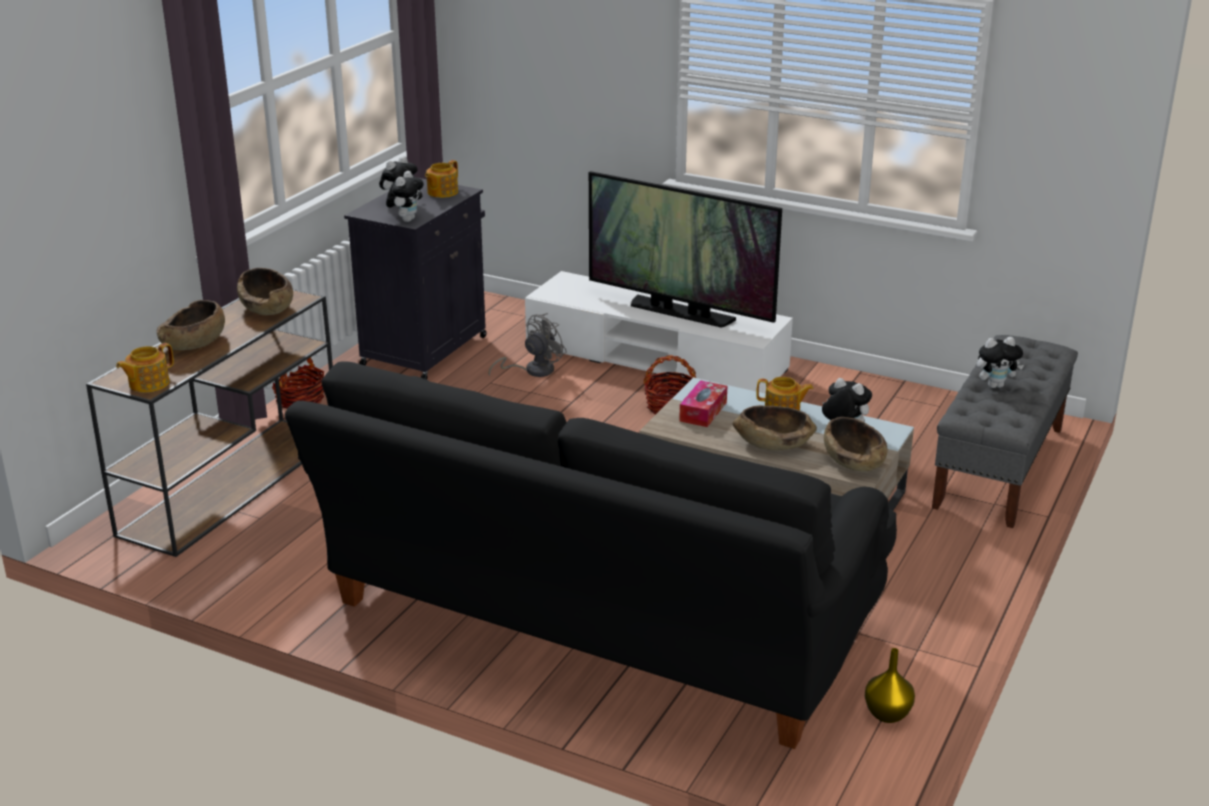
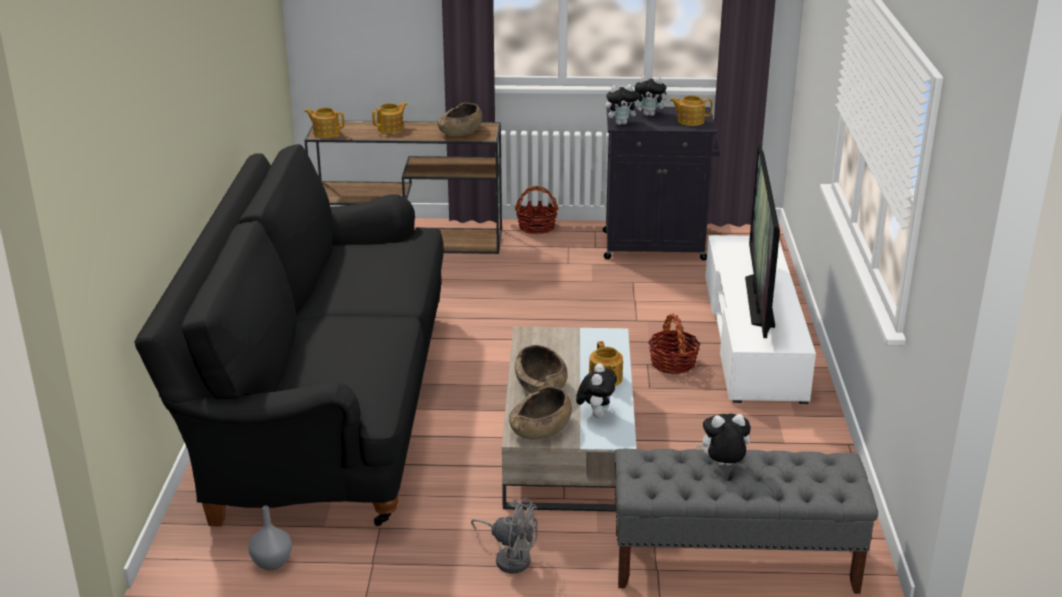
camera: 65 degrees right, 0 degrees up
brown bowl [157,300,225,350] -> teapot [372,102,407,133]
grey fan [489,313,567,377] -> grey fan moved to [471,498,538,573]
tissue box [679,380,727,427] -> none
yellow vase [865,648,915,723] -> grey vase [248,506,292,570]
plush toy [977,337,1024,388] -> plush toy turned 120 degrees clockwise [696,414,751,466]

